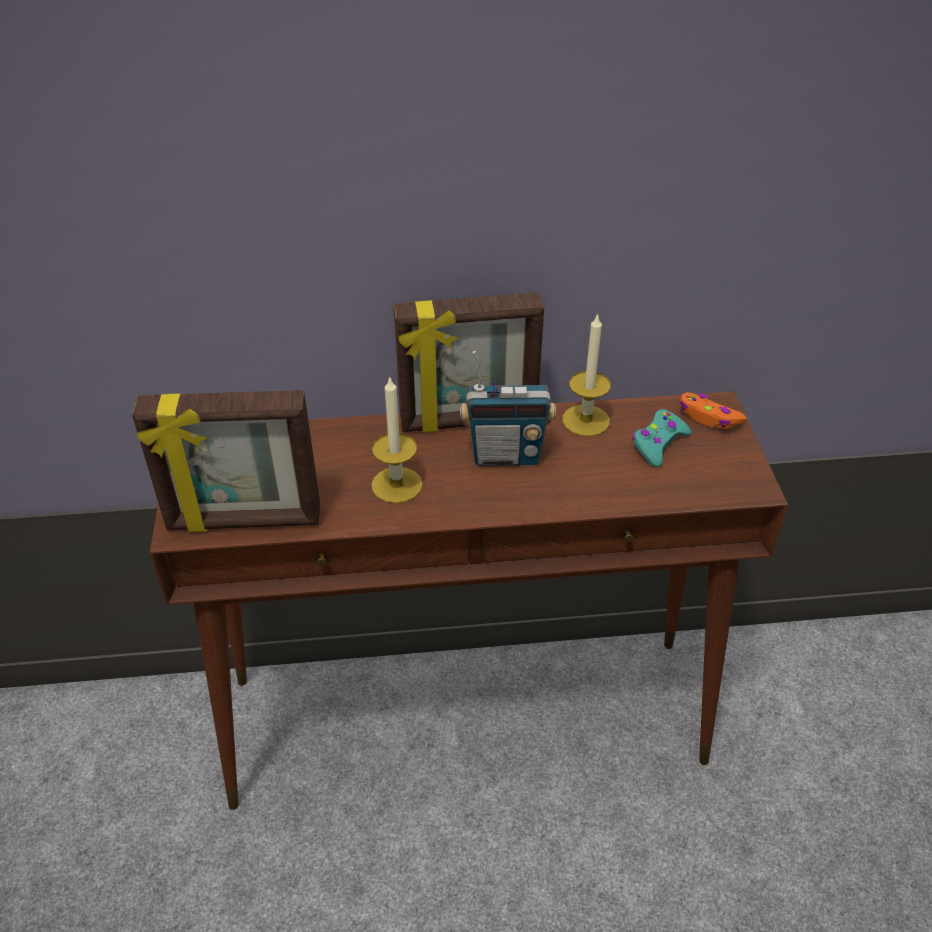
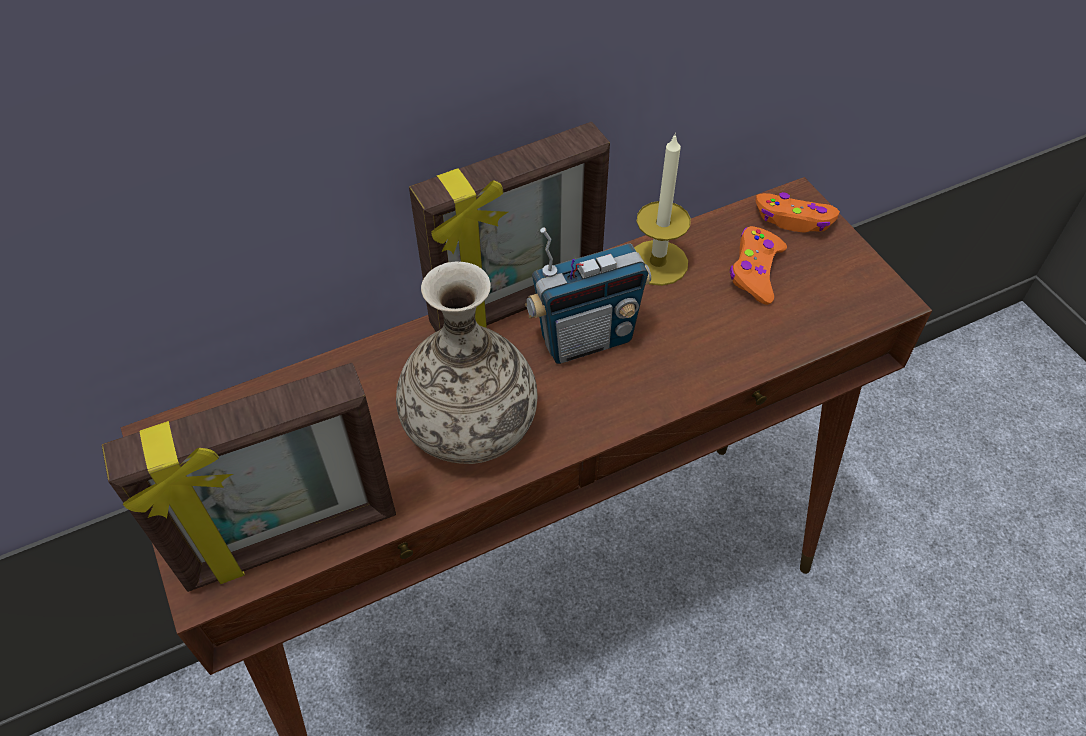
camera: 20 degrees left, 10 degrees up
candle [371,376,423,504] -> vase [396,261,538,464]
turquoise game controller [632,409,692,467] -> orange game controller [730,226,787,305]

